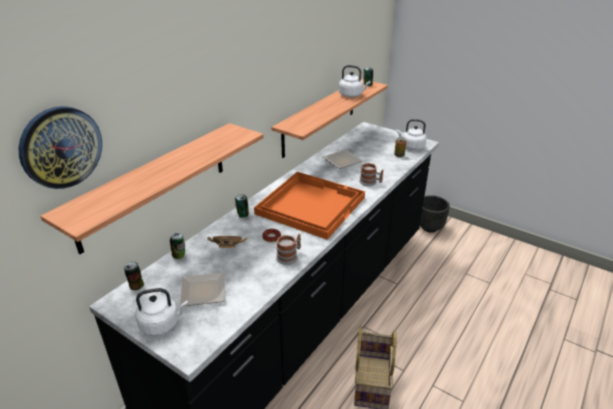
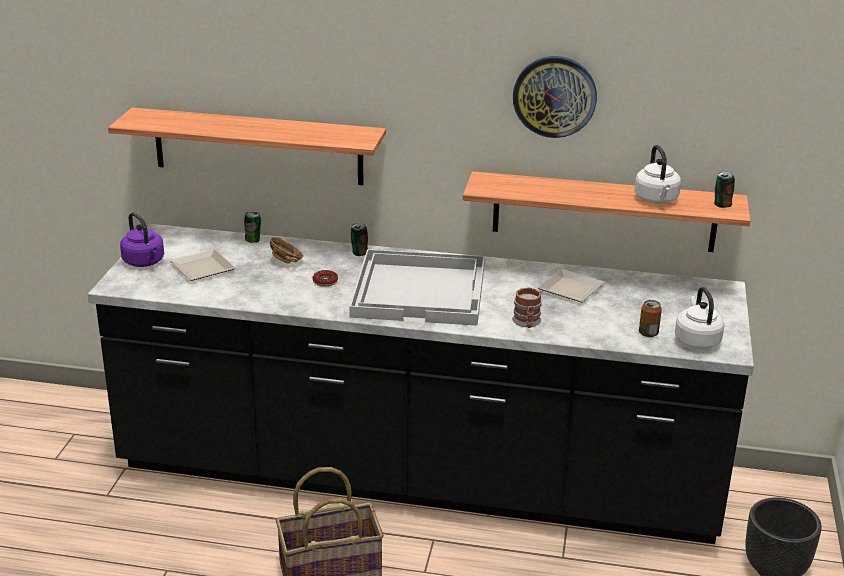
camera: 65 degrees right, 5 degrees down
wall clock [19,106,102,189] -> wall clock moved to [513,56,597,138]
can [124,261,144,290] -> none
white kettle [135,288,188,336] -> purple kettle [120,212,164,267]
orange tray [254,172,365,240] -> white tray [349,249,485,326]
mug [276,233,301,265] -> none

